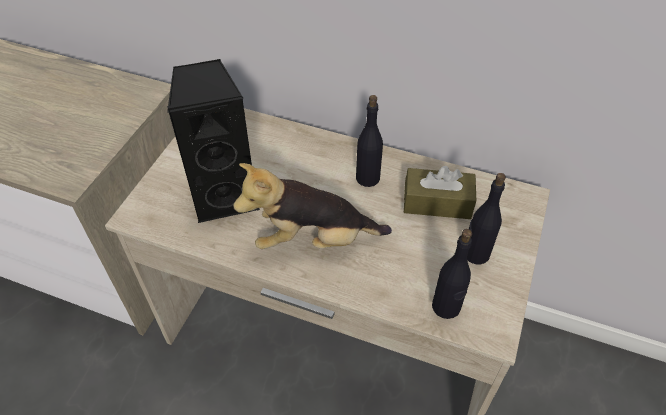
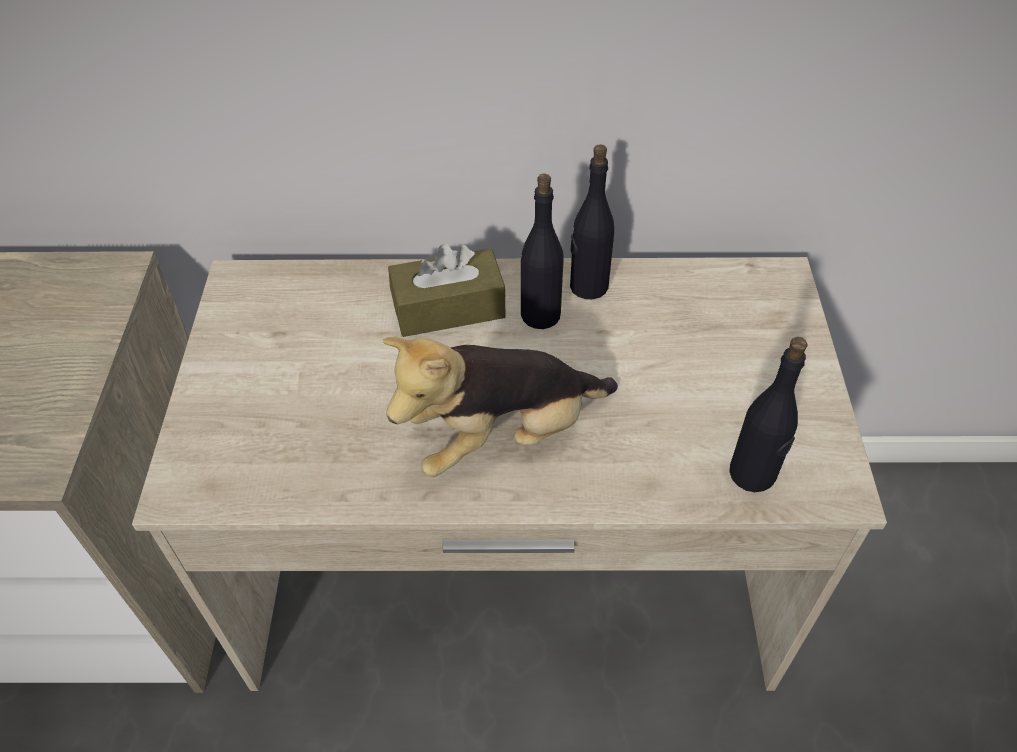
camera: 20 degrees left, 0 degrees up
black speaker [167,59,260,223] -> none
brown tissue box [404,166,476,219] -> brown tissue box moved to [388,244,506,337]
black bottle [467,173,506,265] -> black bottle moved to [570,144,614,299]

